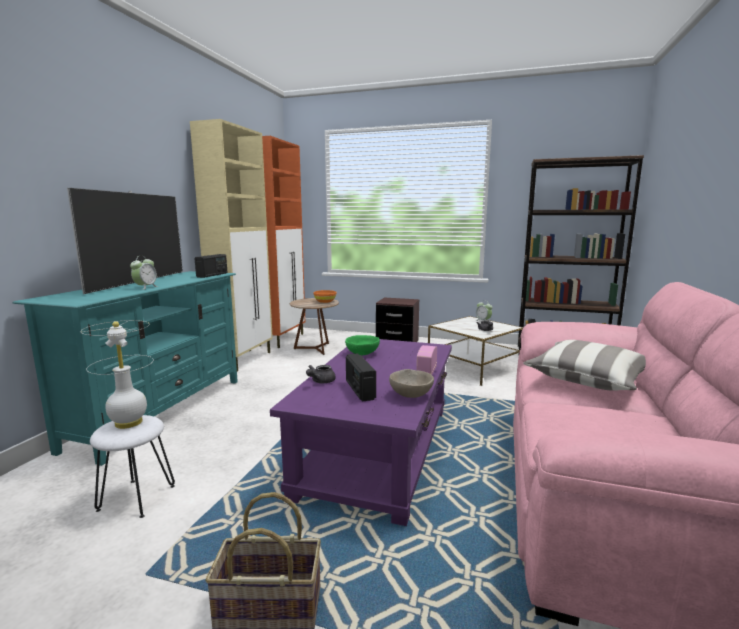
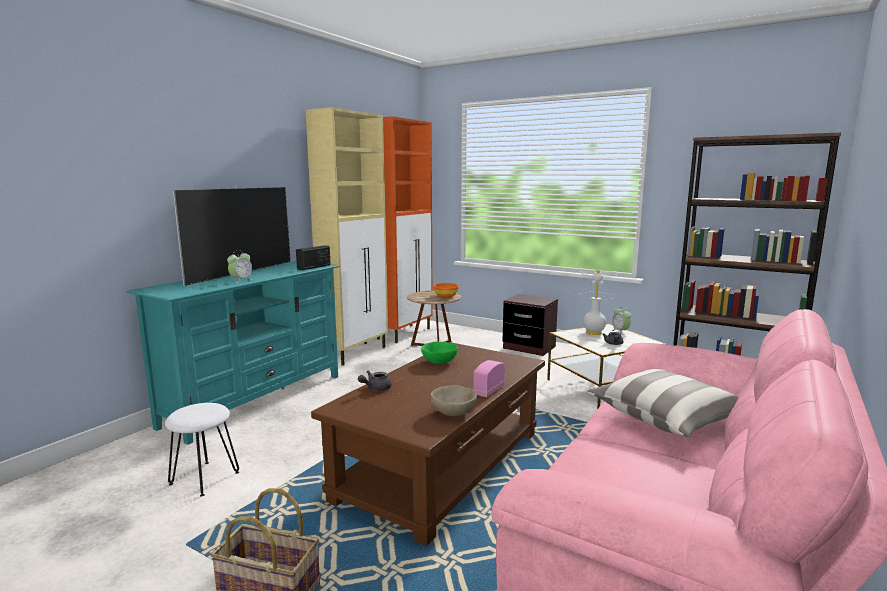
camera: 15 degrees right, 0 degrees up
white table lamp [81,320,154,429] -> white table lamp moved to [578,270,615,335]
purple coffee table [270,339,452,526] -> brown coffee table [311,342,545,546]
radio [346,353,376,401] -> none

